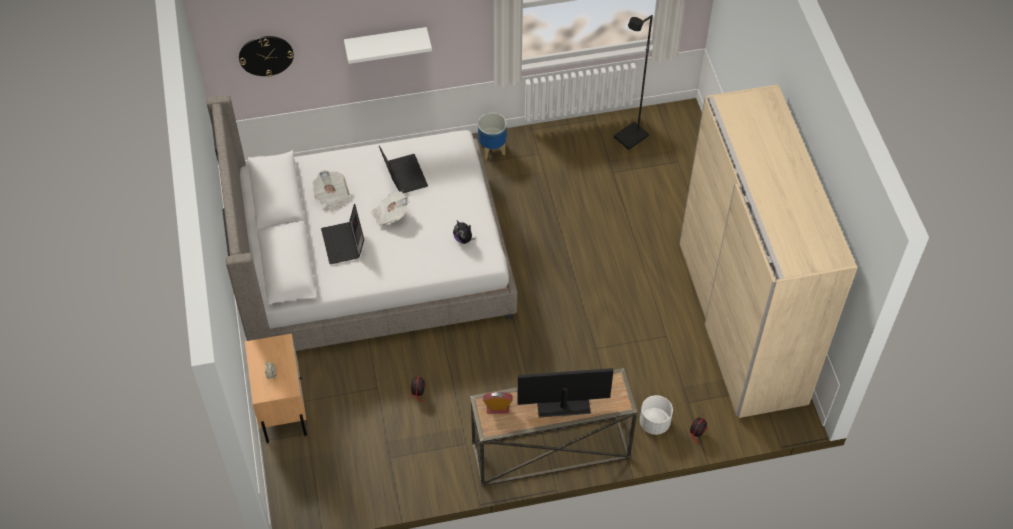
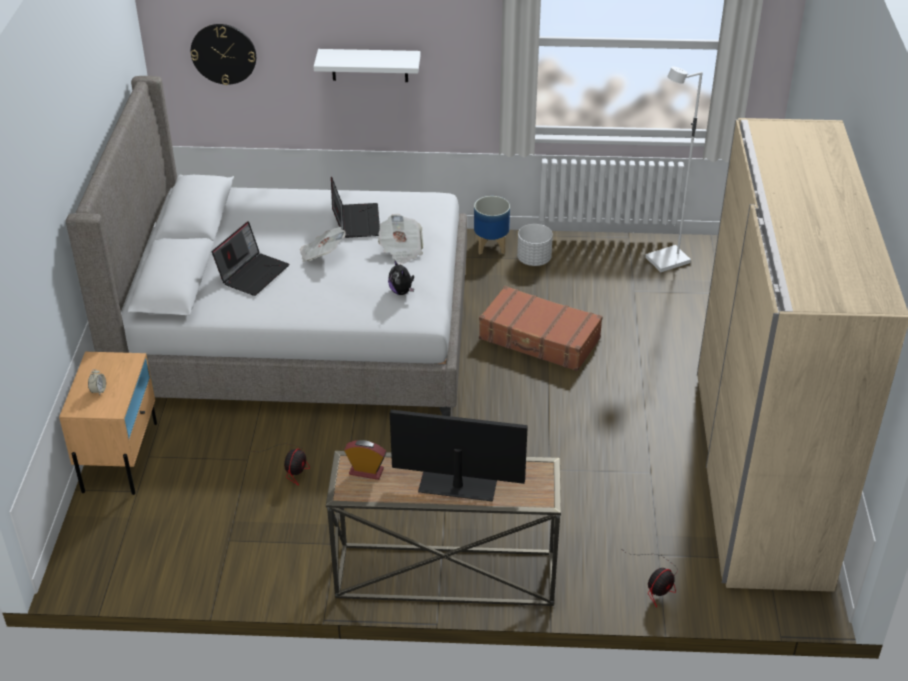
camera: 15 degrees right, 15 degrees down
newspaper [313,170,351,212] -> newspaper moved to [378,214,424,265]
laptop [321,204,364,264] -> laptop turned 150 degrees counterclockwise [212,221,289,296]
black floor lamp [614,15,653,150] -> white floor lamp [645,66,703,272]
white planter [640,395,673,435] -> white planter moved to [517,224,553,266]
none -> brown suitcase [479,286,603,371]

